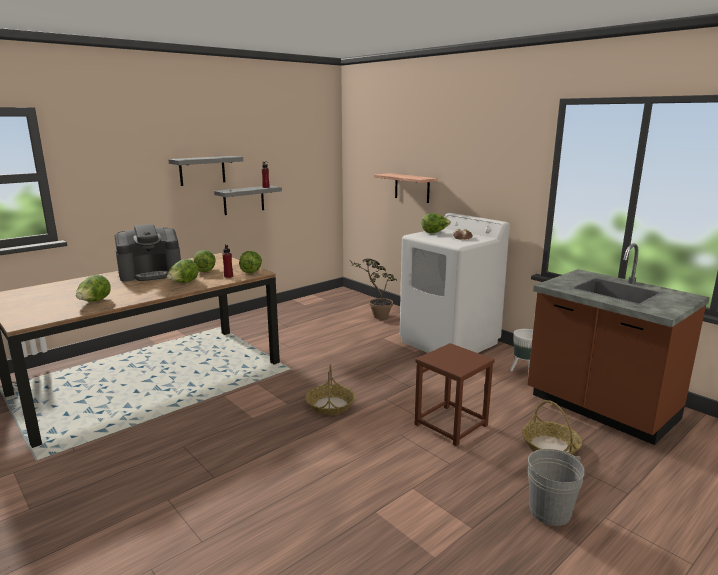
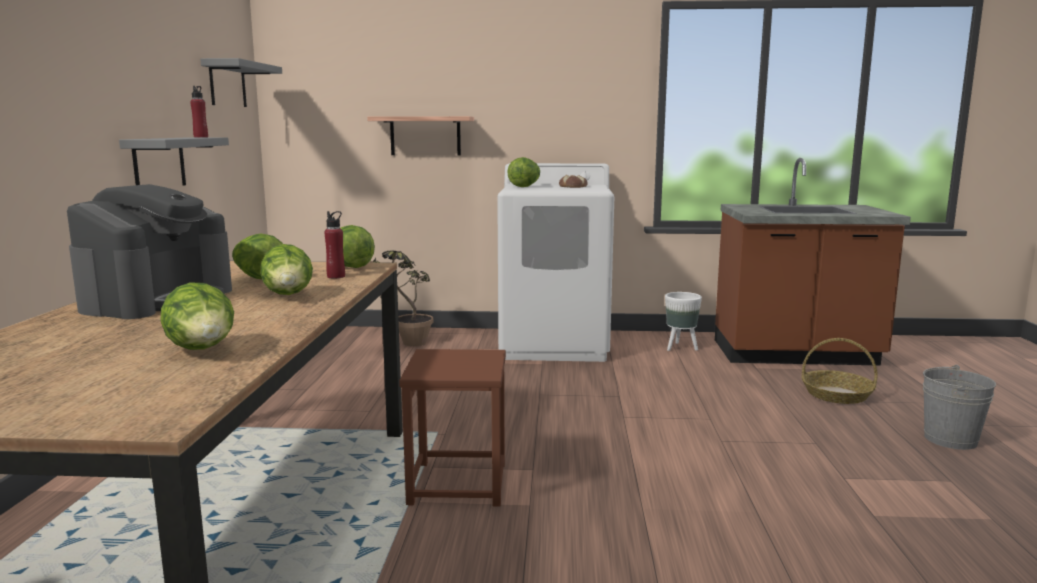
camera: 45 degrees left, 5 degrees down
grey shelf [168,156,243,186] -> grey shelf moved to [200,58,282,107]
basket [306,365,355,415] -> none
brown stool [415,343,495,446] -> brown stool moved to [399,349,506,507]

